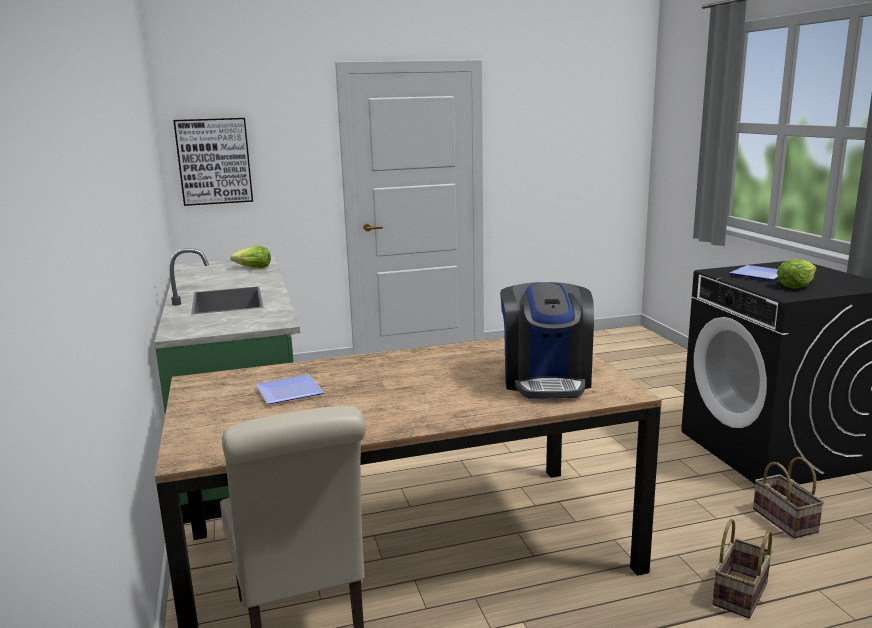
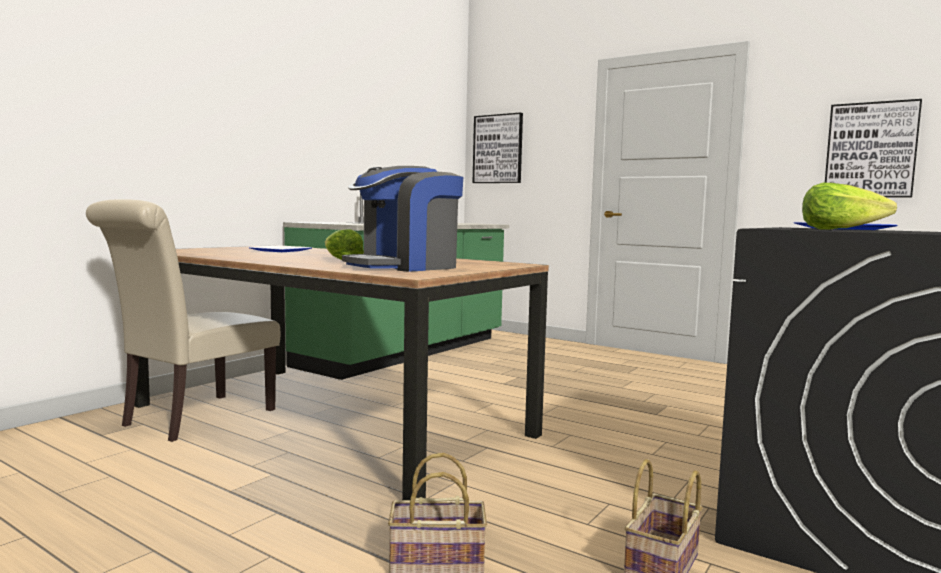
camera: 50 degrees right, 10 degrees down
lettuce [230,246,271,268] -> lettuce moved to [325,229,364,260]
none -> picture [825,99,922,198]

